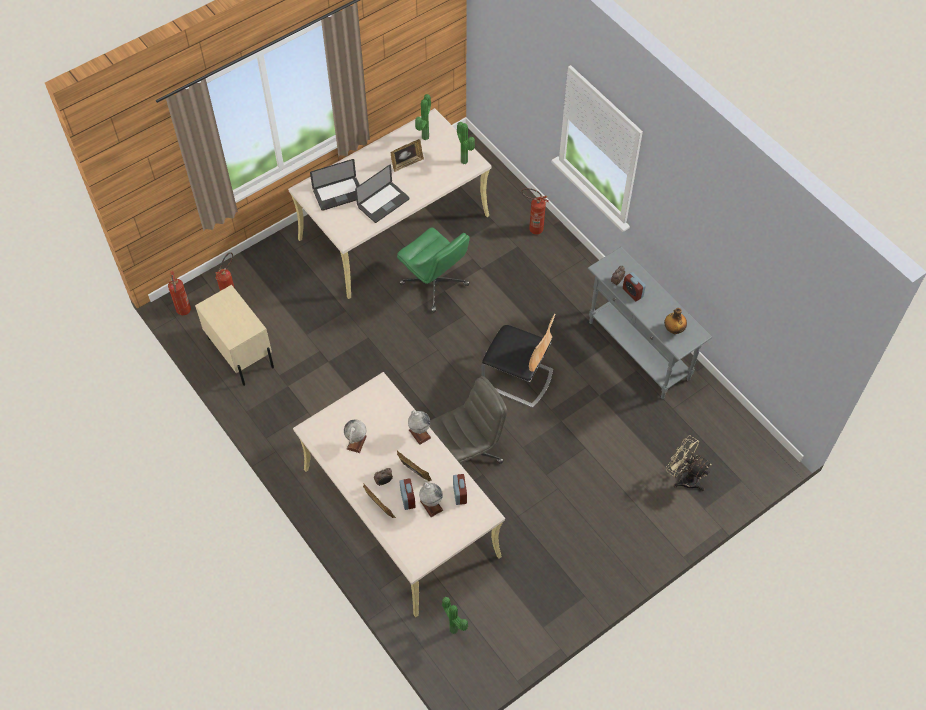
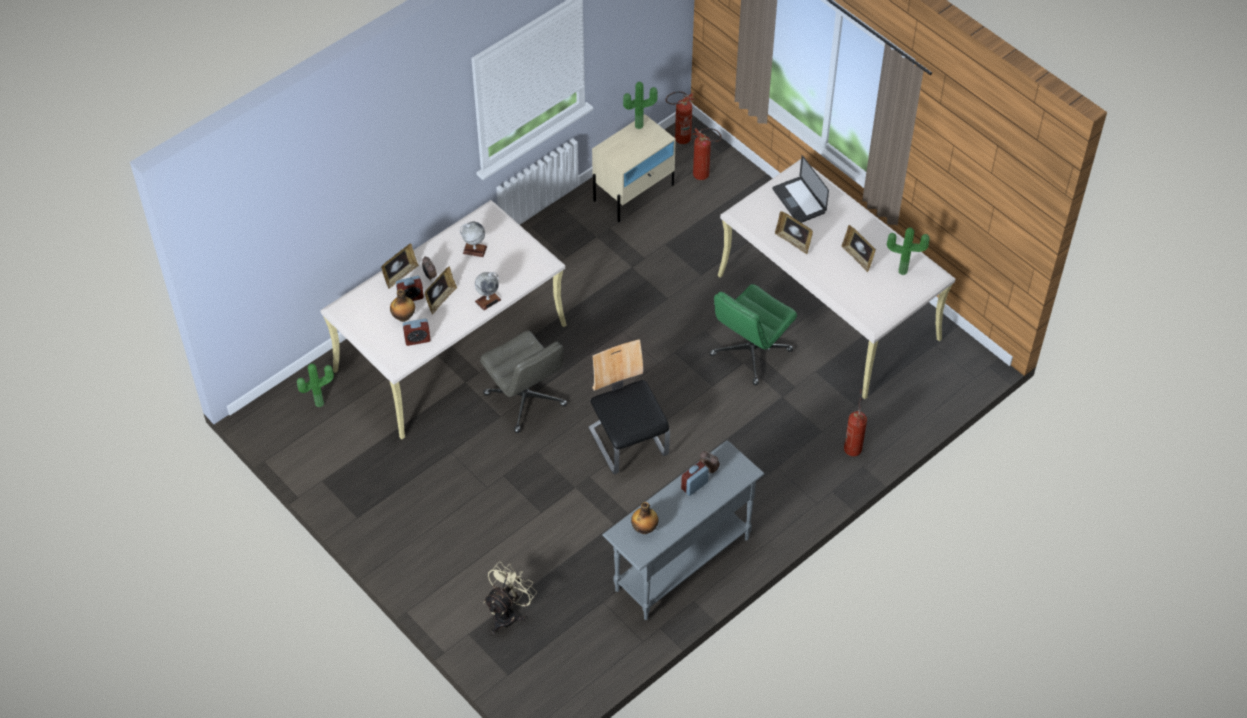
camera: 85 degrees right, 5 degrees down
laptop [355,164,410,223] -> picture frame [775,211,813,255]
globe [419,482,443,517] -> bottle [390,289,415,322]
potted plant [457,122,475,164] -> potted plant moved to [623,82,658,129]
chair [481,314,555,408] -> chair turned 135 degrees clockwise [589,339,670,474]

